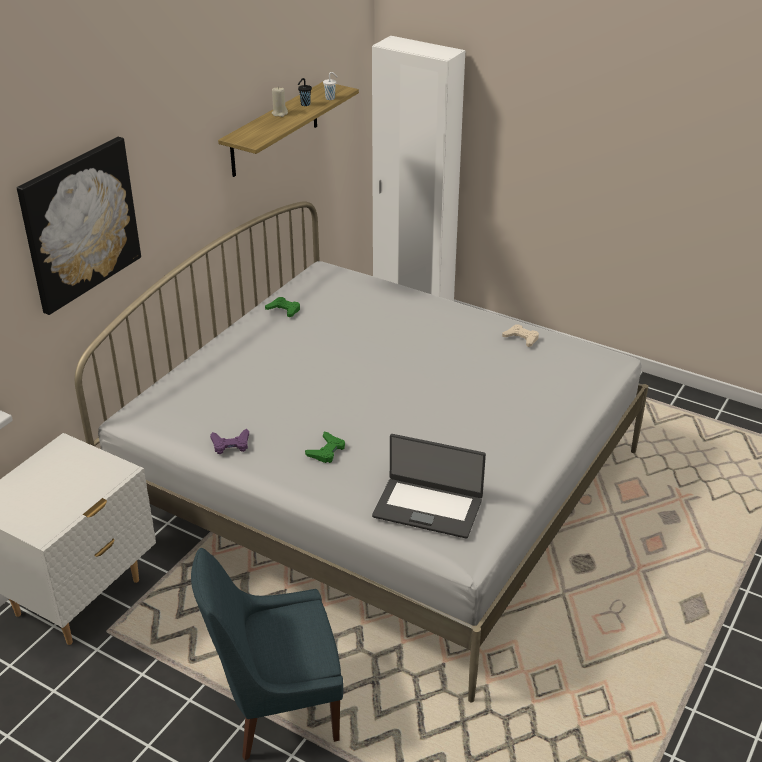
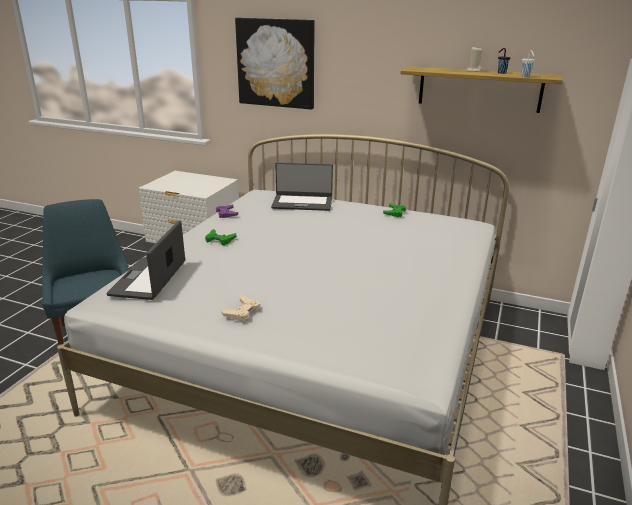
camera: 80 degrees right, 10 degrees down
beige game controller [502,324,539,347] -> beige game controller moved to [222,295,260,322]
none -> laptop [271,162,333,211]

